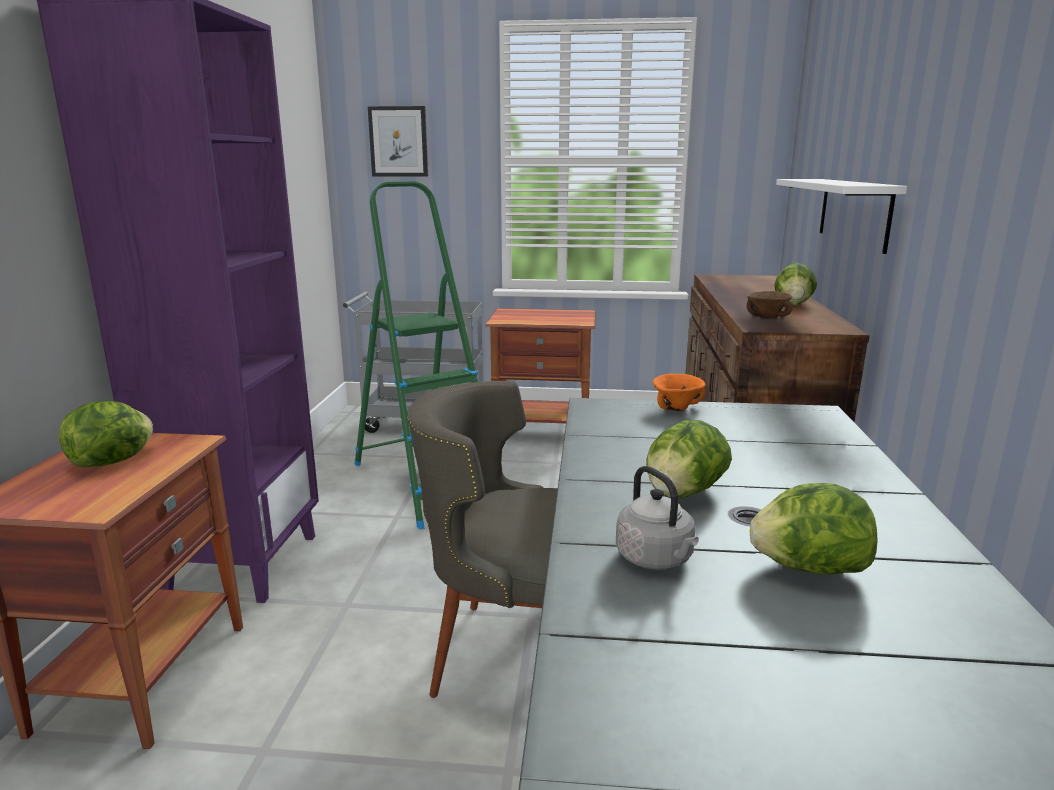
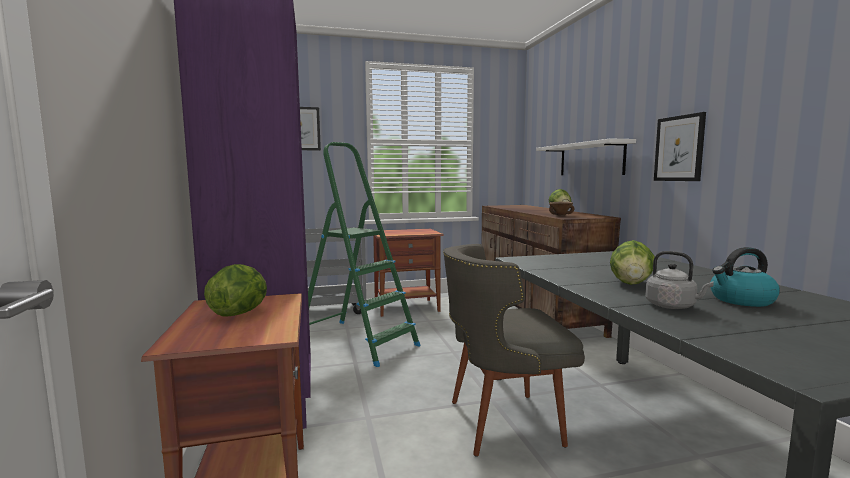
camera: 20 degrees left, 10 degrees down
orange bowl [653,374,705,411] -> none
lettuce [750,483,877,574] -> kettle [710,247,780,307]
none -> picture [654,112,706,181]

